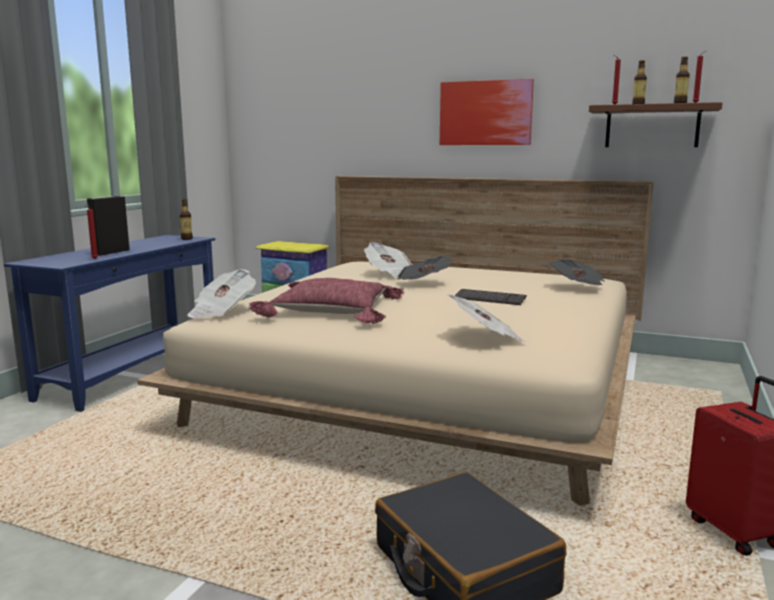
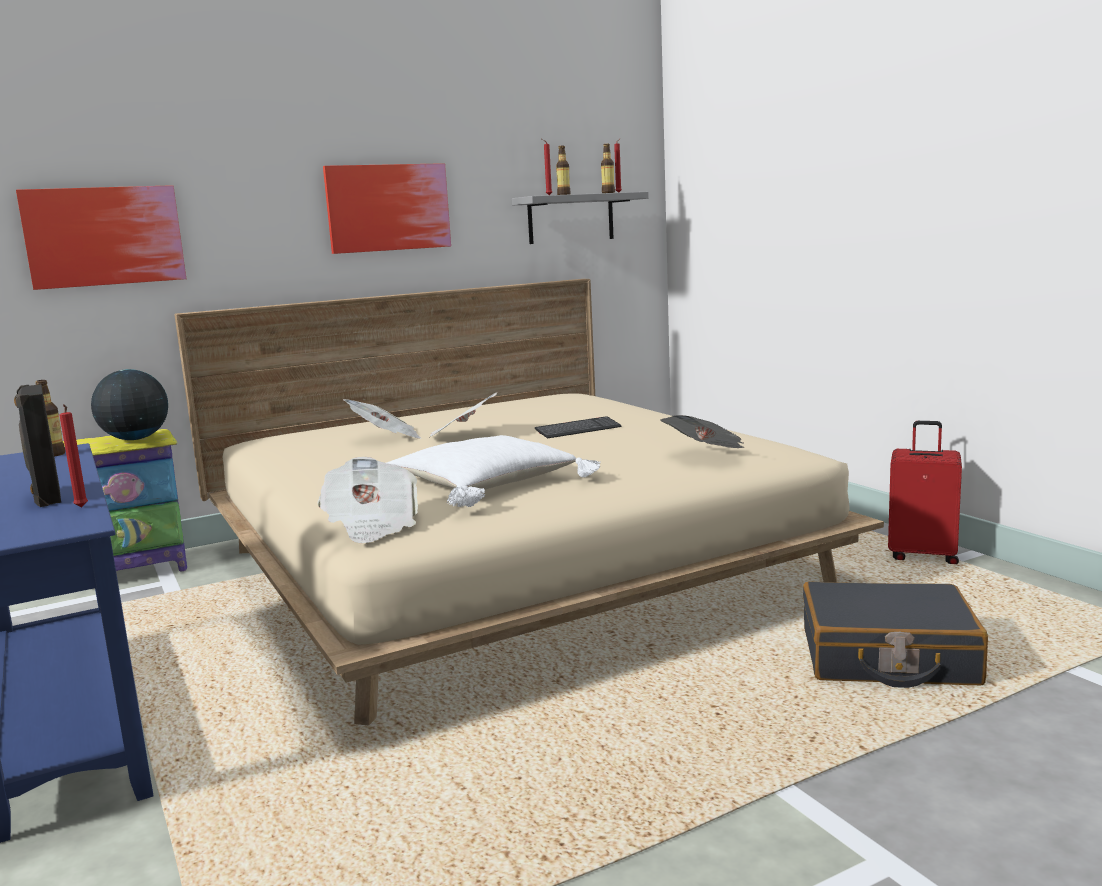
camera: 50 degrees left, 0 degrees up
red pillow [248,278,404,323] -> white pillow [386,435,600,507]
newspaper [549,259,604,285] -> none
brown shelf [589,102,723,147] -> grey shelf [512,192,649,244]
none -> picture [16,185,186,290]
none -> globe [91,369,168,440]

